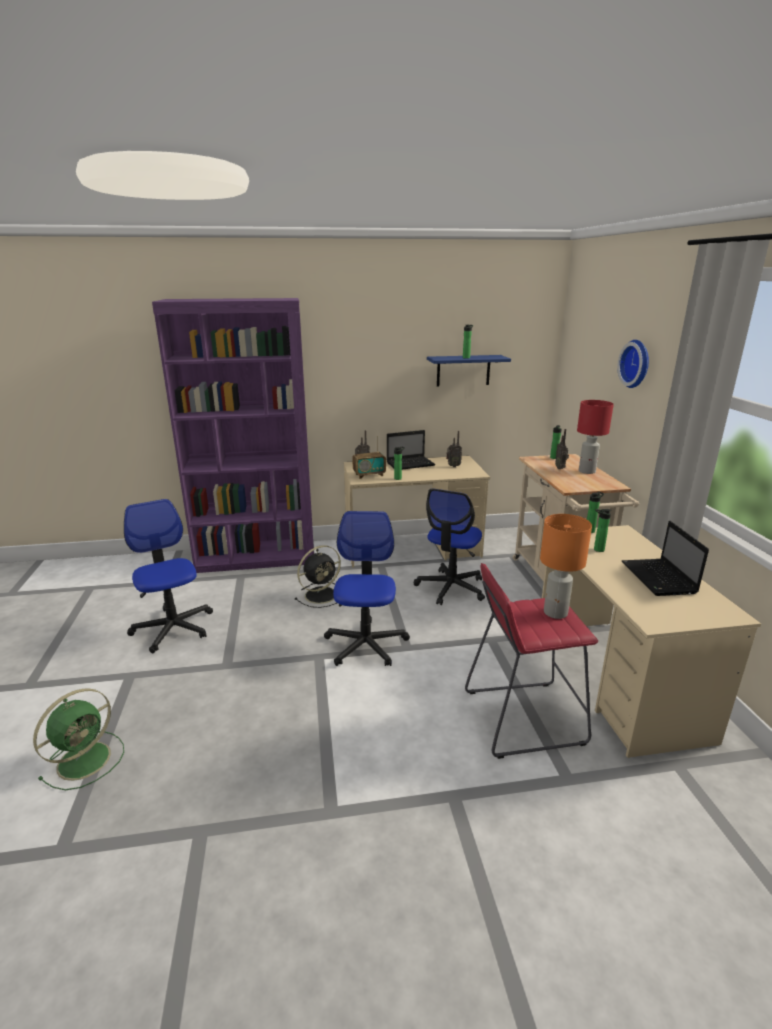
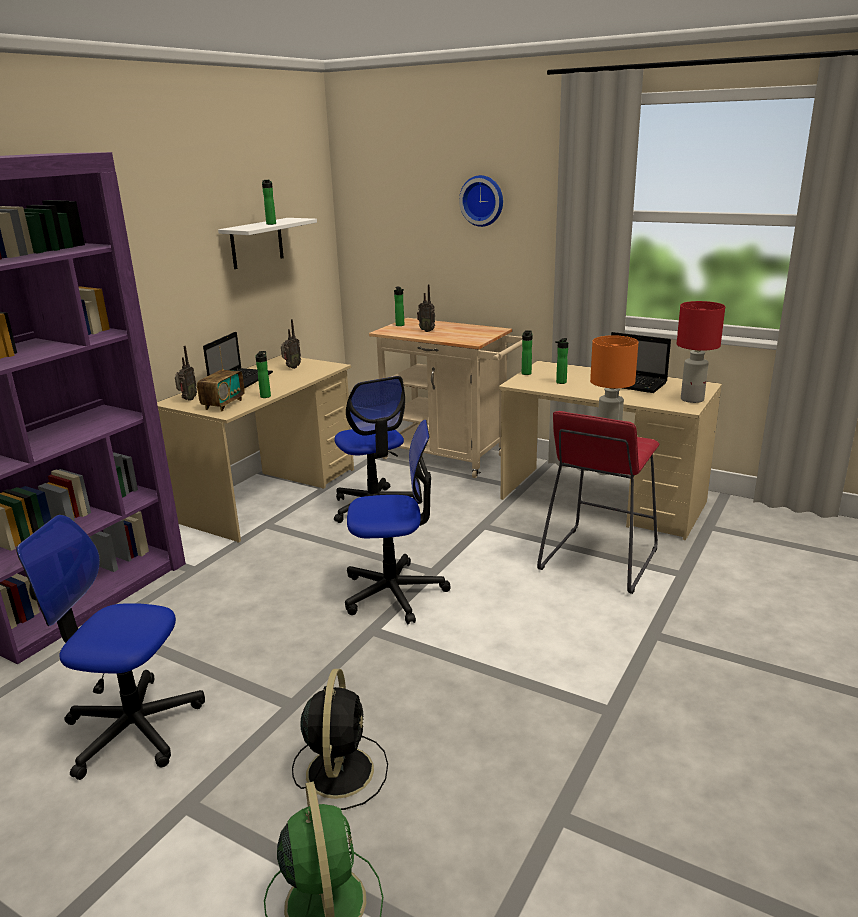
camera: 50 degrees left, 0 degrees up
black fan [295,545,341,608] -> black fan moved to [292,669,388,810]
office chair [324,511,410,666] -> office chair turned 135 degrees clockwise [345,420,451,624]
blue shelf [427,355,511,387] -> white shelf [218,218,317,269]
red table lamp [577,400,614,474] -> red table lamp moved to [677,301,725,403]

